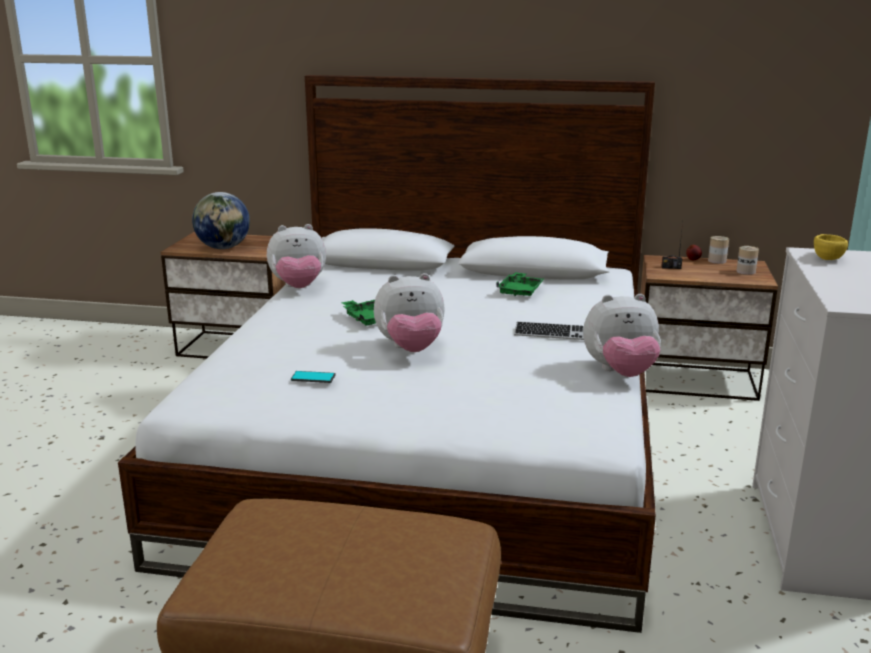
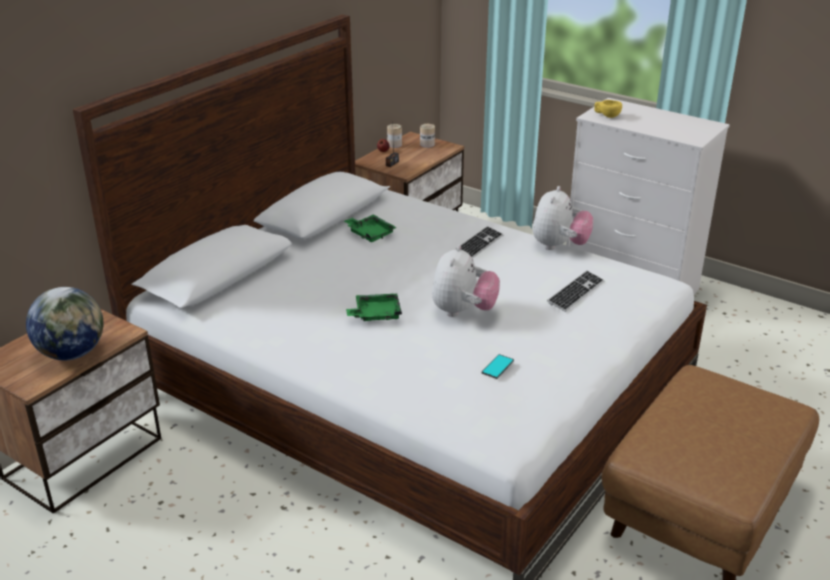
camera: 65 degrees left, 10 degrees up
plush toy [267,224,326,288] -> none
none -> keyboard [547,270,605,312]

